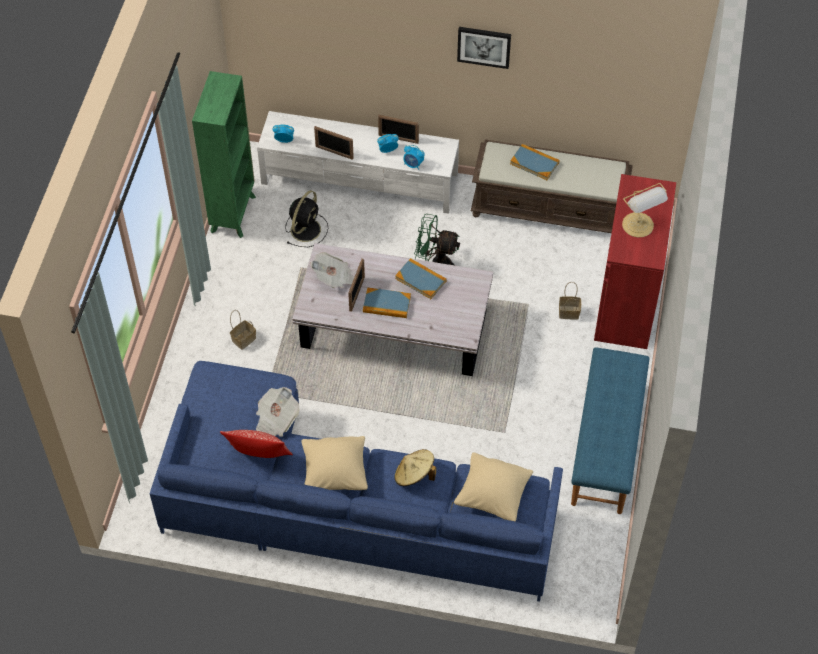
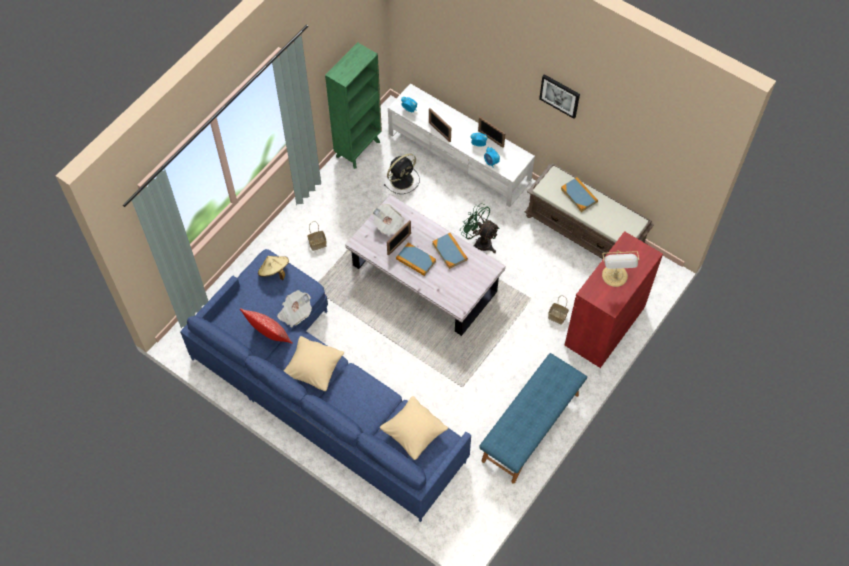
camera: 25 degrees right, 5 degrees up
beige hat [395,449,436,486] -> beige hat moved to [258,256,289,281]

